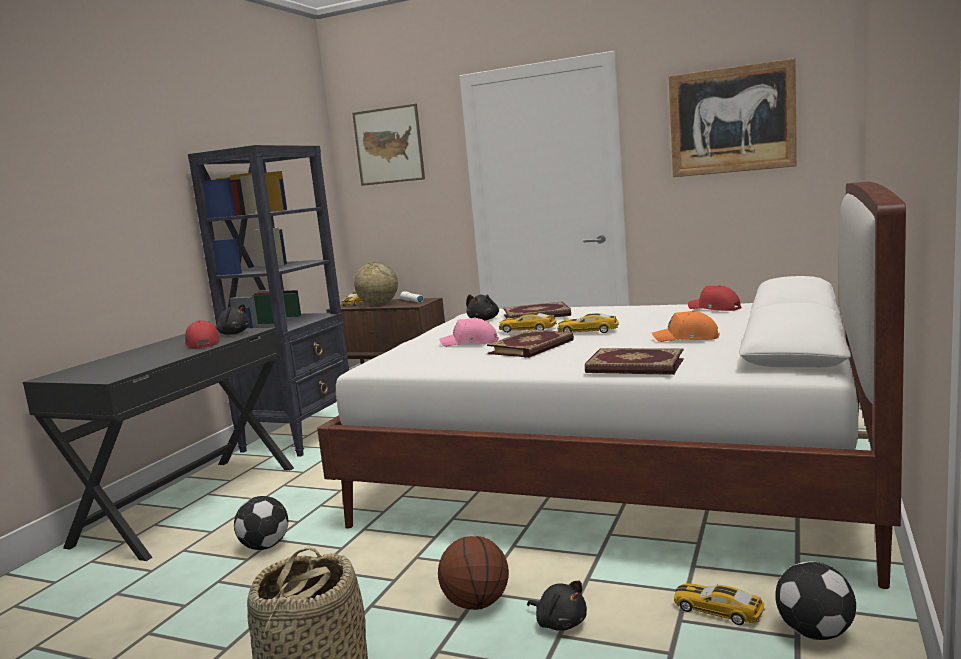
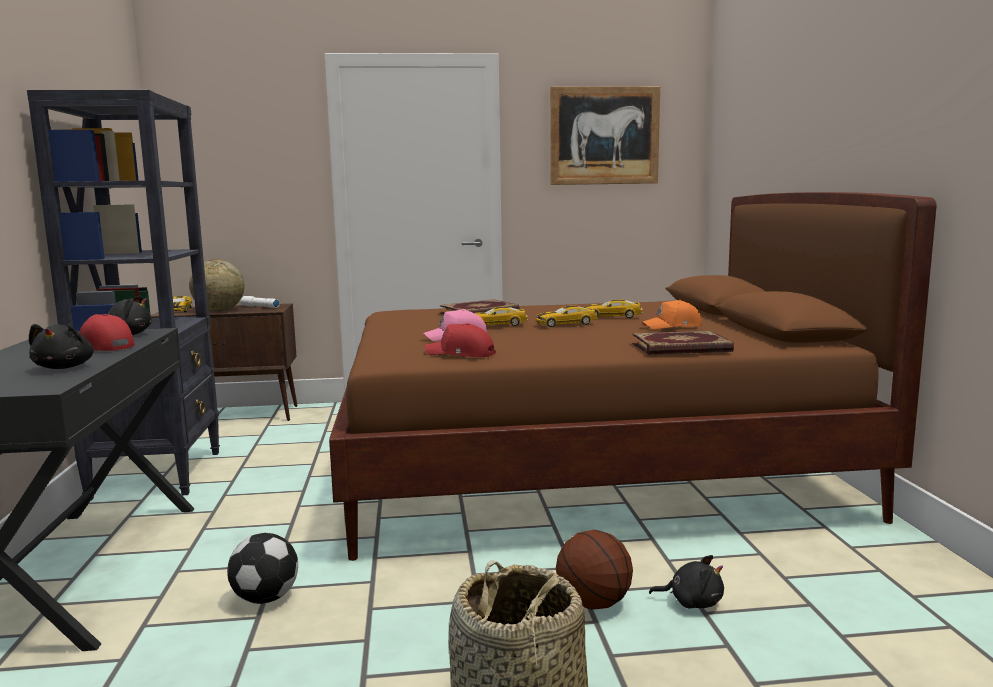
camera: 30 degrees left, 0 degrees up
white bed [317,182,906,589] -> brown bed [329,192,937,561]
picture [352,104,425,186] -> none
black plush toy [466,294,499,320] -> black plush toy moved to [29,324,94,369]
book [487,329,574,358] -> none
toy car [674,583,765,625] -> toy car moved to [584,300,643,318]
red cap [688,285,742,311] -> red cap moved to [425,323,496,357]
football [775,562,856,640] -> none

